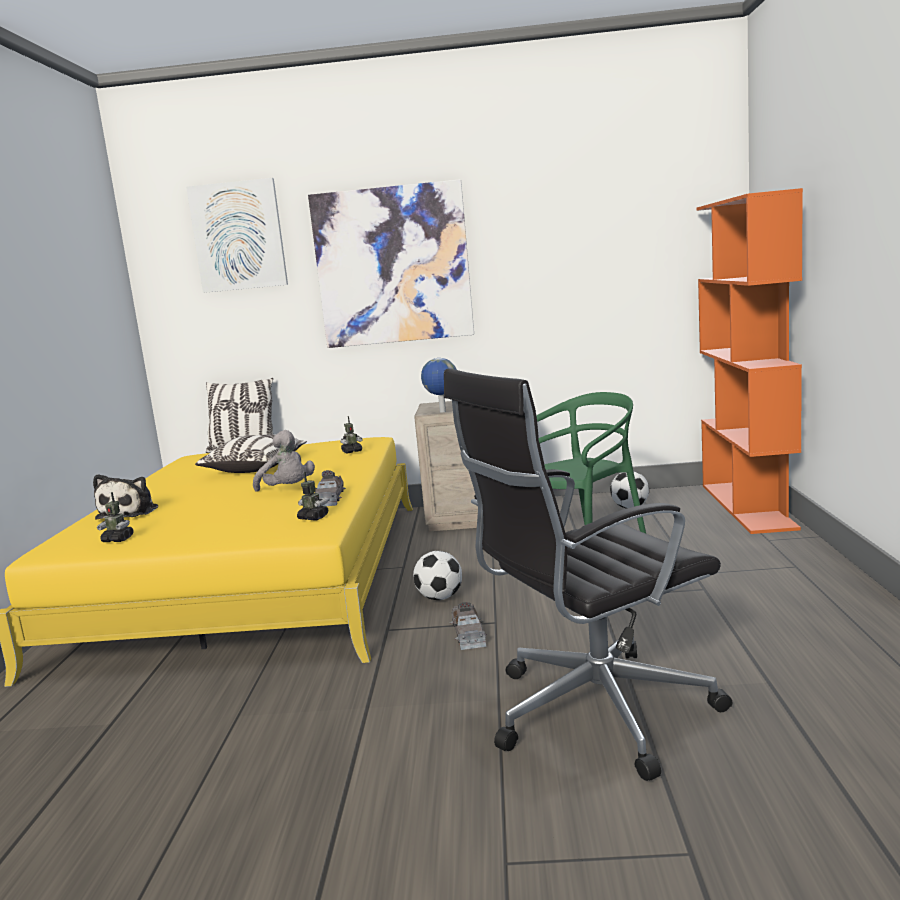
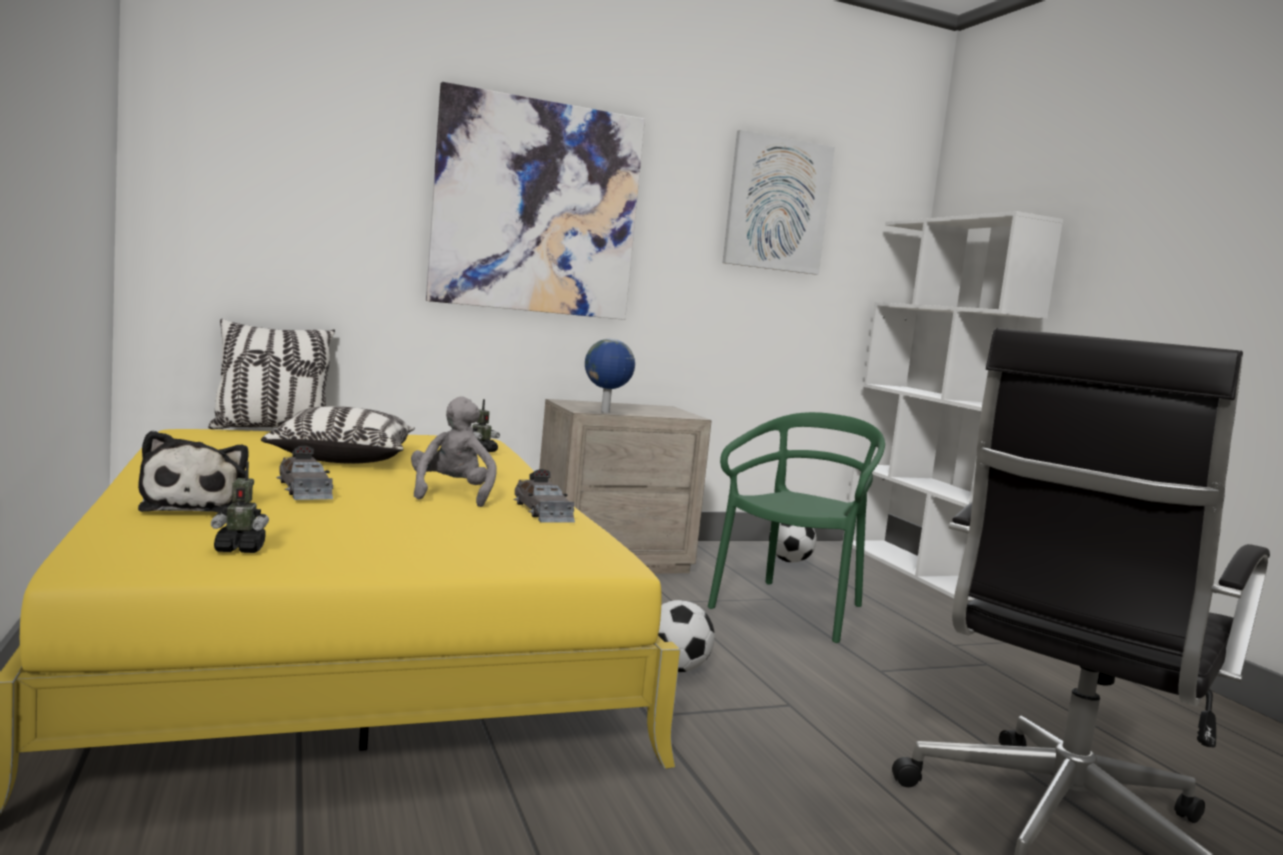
camera: 25 degrees left, 5 degrees down
picture [186,178,288,293] -> picture moved to [722,130,835,274]
grey plush toy [253,430,315,492] -> grey plush toy turned 120 degrees counterclockwise [411,397,497,507]
toy robot [297,472,328,521] -> none
grey toy car [450,602,487,650] -> grey toy car moved to [276,446,334,500]
orange bookcase [697,188,803,534] -> white bookcase [842,211,1063,600]

